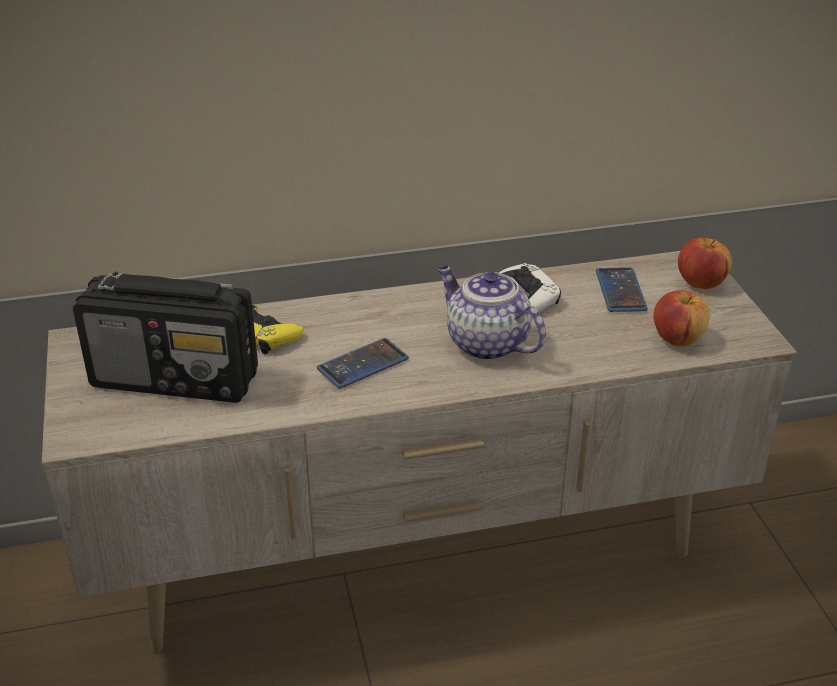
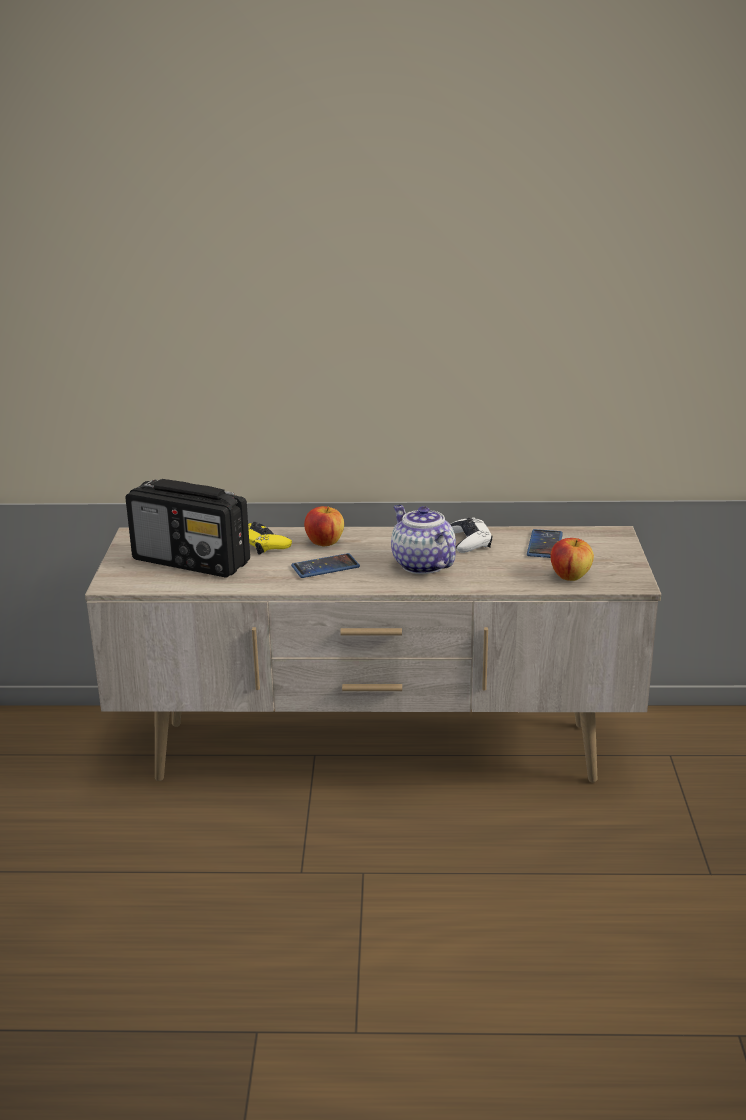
camera: 15 degrees right, 10 degrees down
apple [678,238,732,289] -> apple moved to [304,506,344,546]

